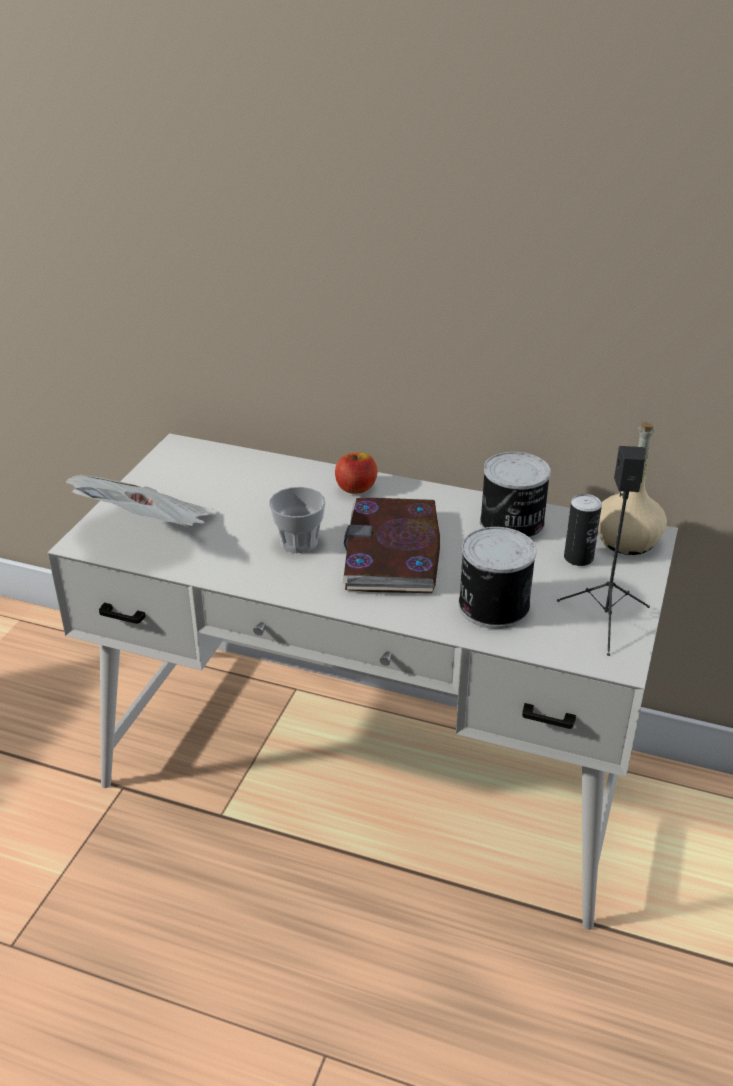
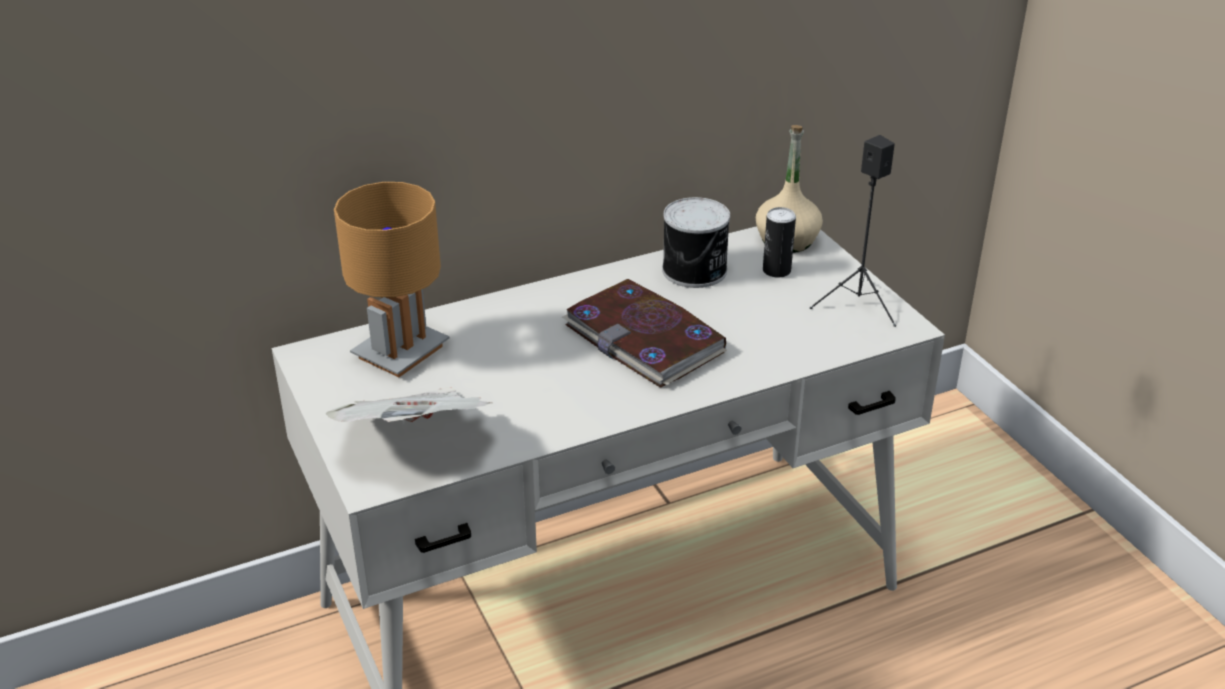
camera: 45 degrees left, 0 degrees up
cup [269,487,325,553] -> none
apple [335,452,377,494] -> none
can [458,527,537,629] -> none
none -> brown table lamp [334,182,449,377]

